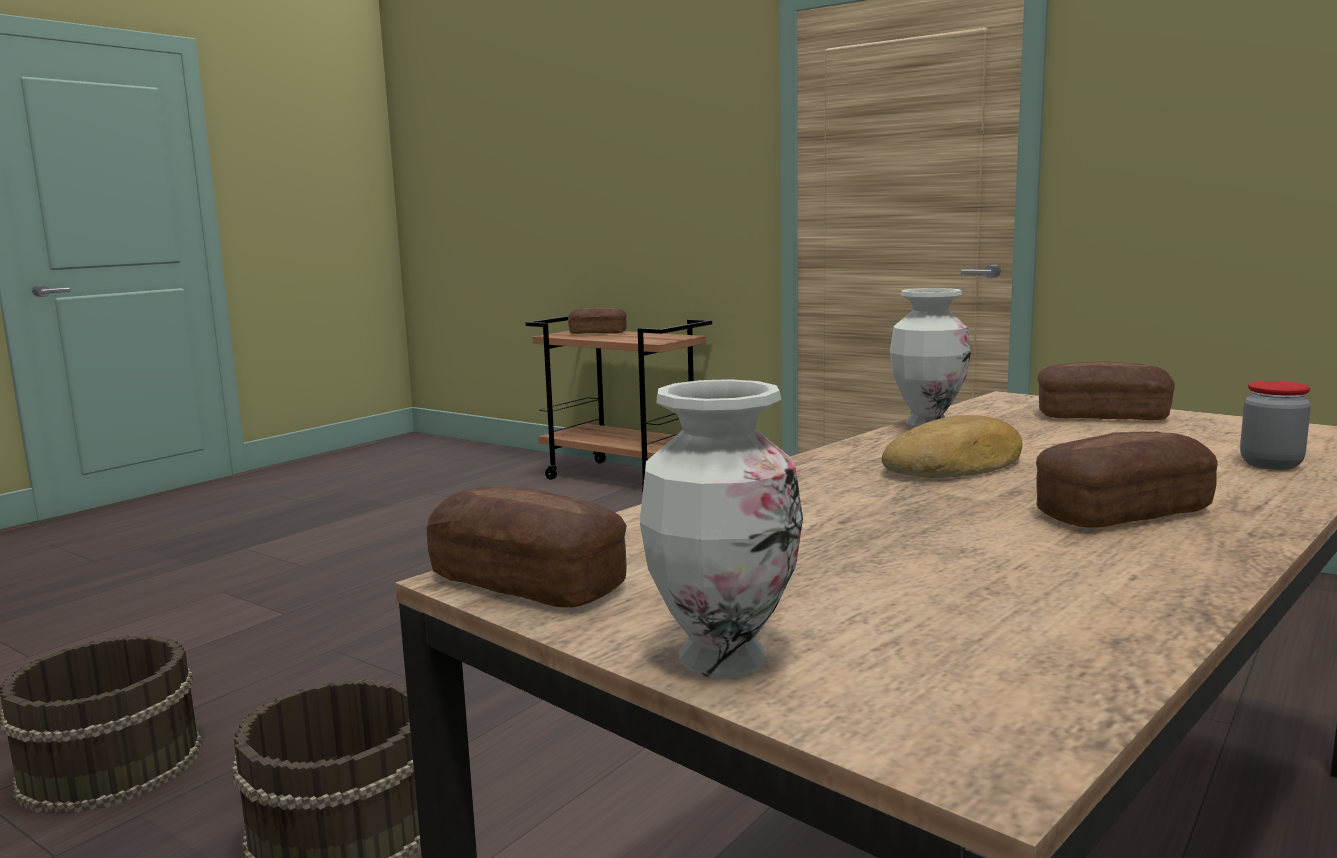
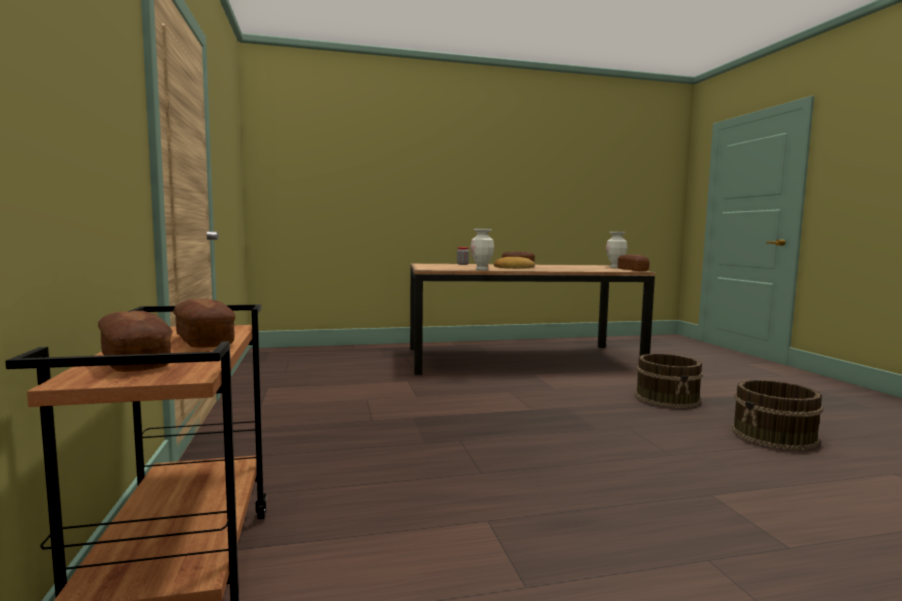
camera: 140 degrees left, 5 degrees down
bread [1037,361,1175,420] -> bread moved to [173,299,236,348]

